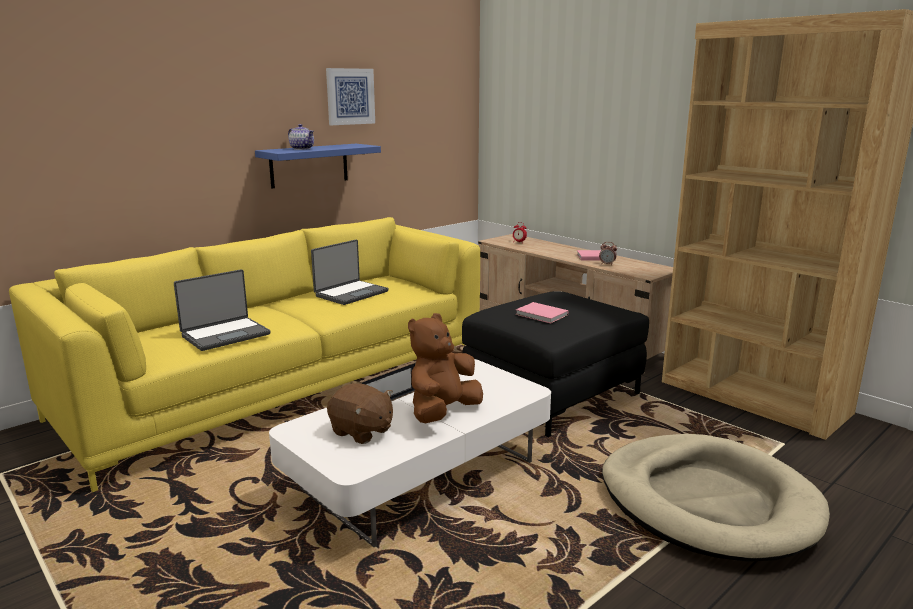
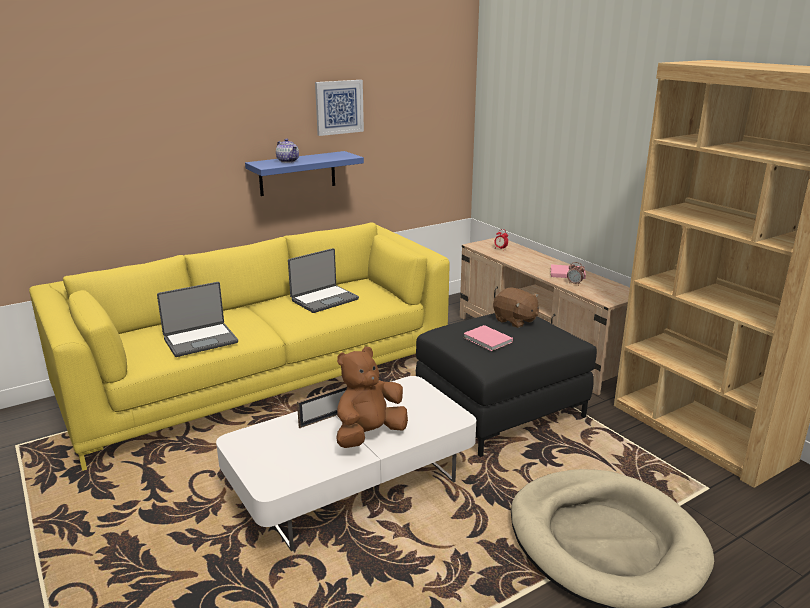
camera: 10 degrees right, 5 degrees up
brown plush toy [327,383,393,444] -> brown plush toy moved to [493,287,539,328]

